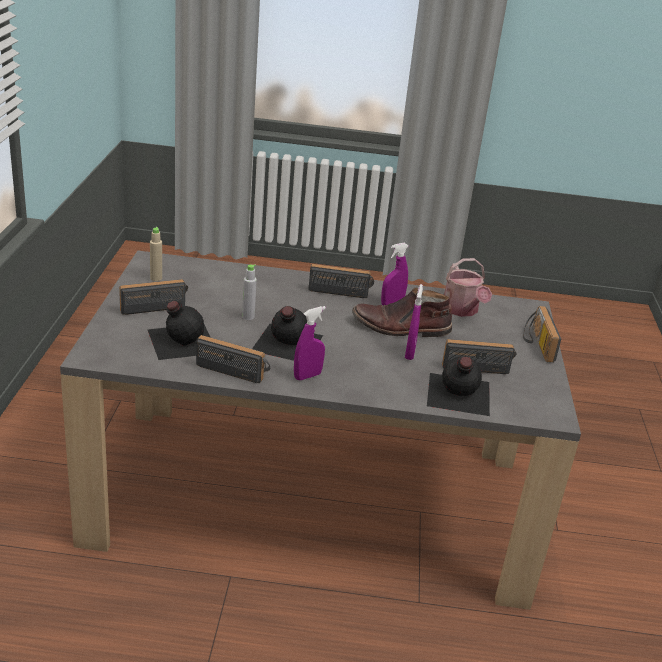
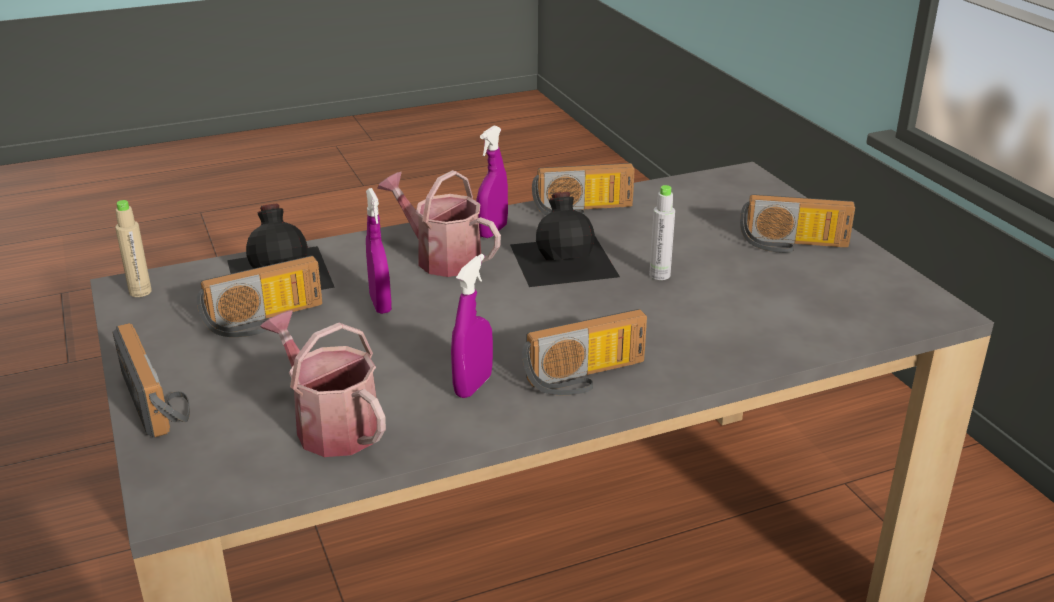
camera: 155 degrees right, 0 degrees up
radio [119,279,188,315] -> radio turned 60 degrees clockwise [740,194,855,253]
black bottle [148,301,210,360] -> none
beige bottle [150,227,162,281] -> beige bottle moved to [115,200,152,297]
brown boot [352,287,452,337] -> none
none -> watering can [377,170,501,277]

